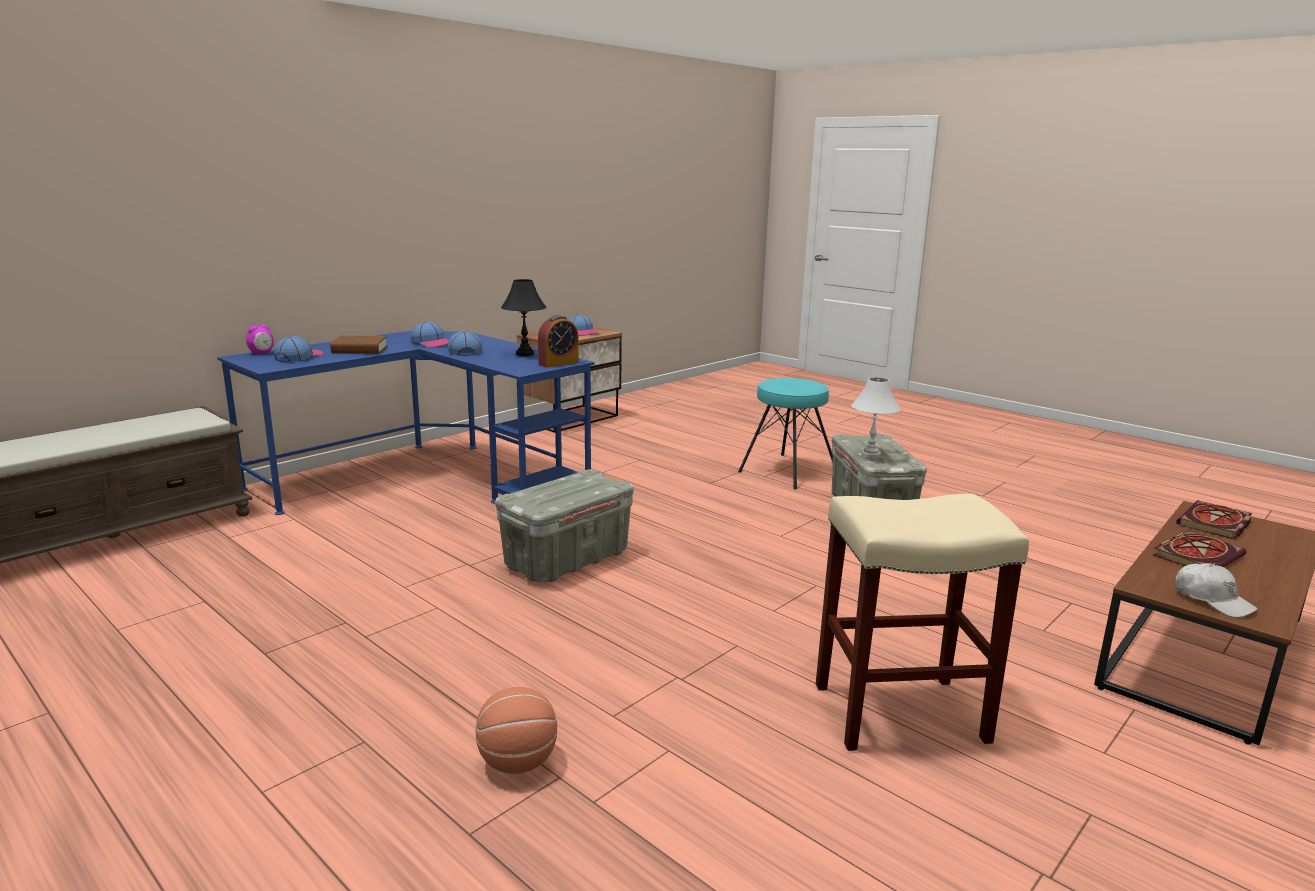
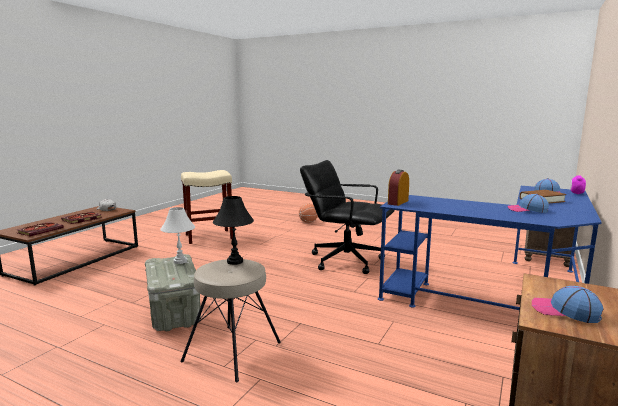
camera: 165 degrees right, 5 degrees down
cap [447,331,483,356] -> none
grey storage box [495,470,634,583] -> black office chair [300,160,395,274]
black table lamp [501,279,546,356] -> black table lamp moved to [213,196,254,265]
turquoise stool [738,378,833,490] -> beige stool [181,259,281,382]

